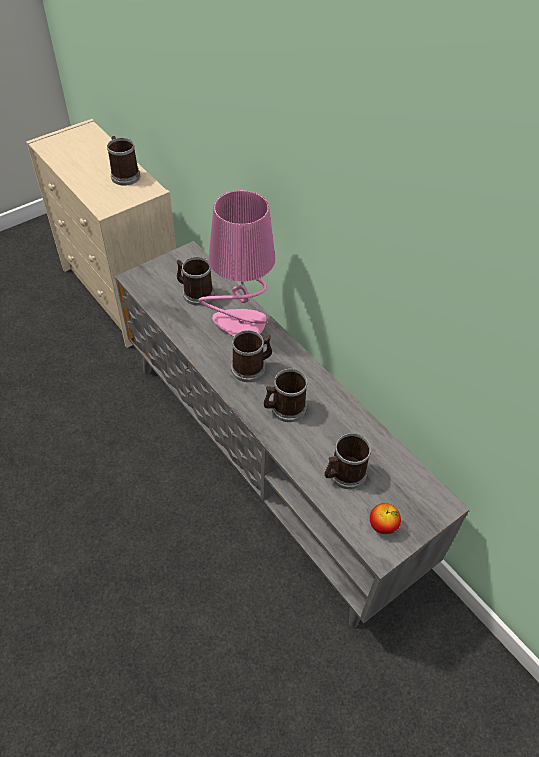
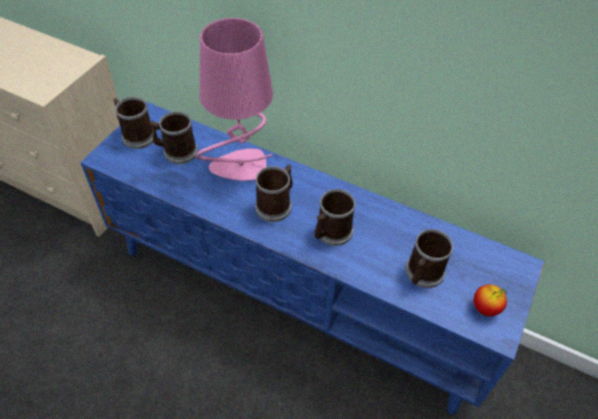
camera: 25 degrees left, 0 degrees up
mug [107,136,140,186] -> mug moved to [113,97,153,149]
grey tv stand [115,241,470,628] -> blue tv stand [80,101,545,415]

